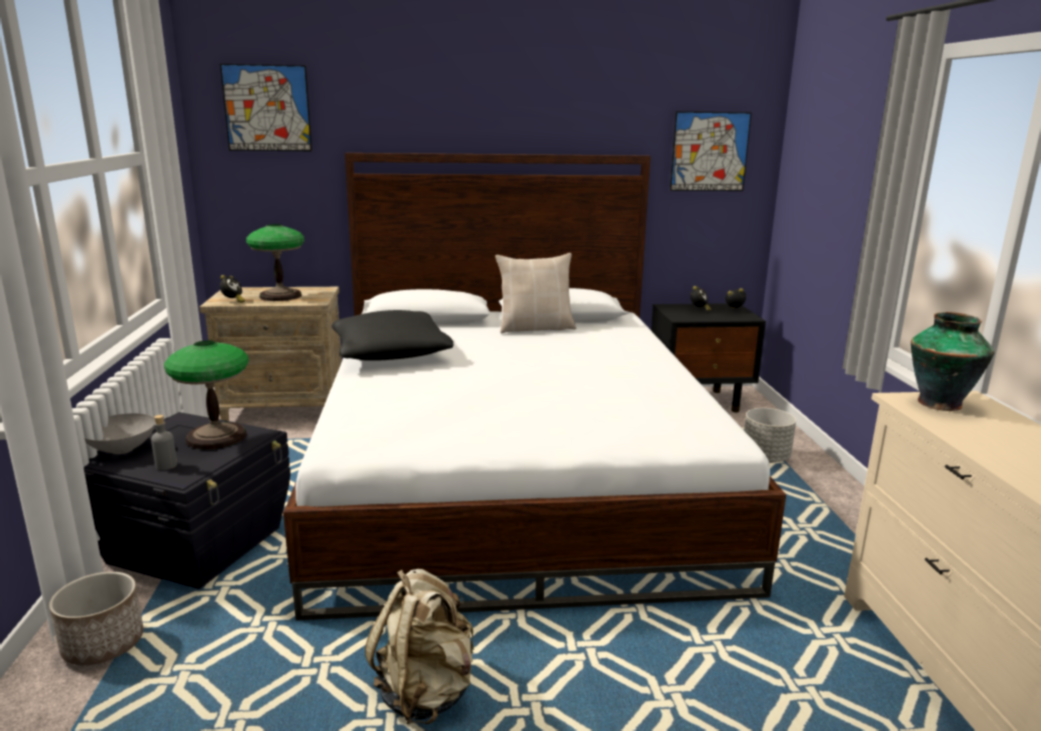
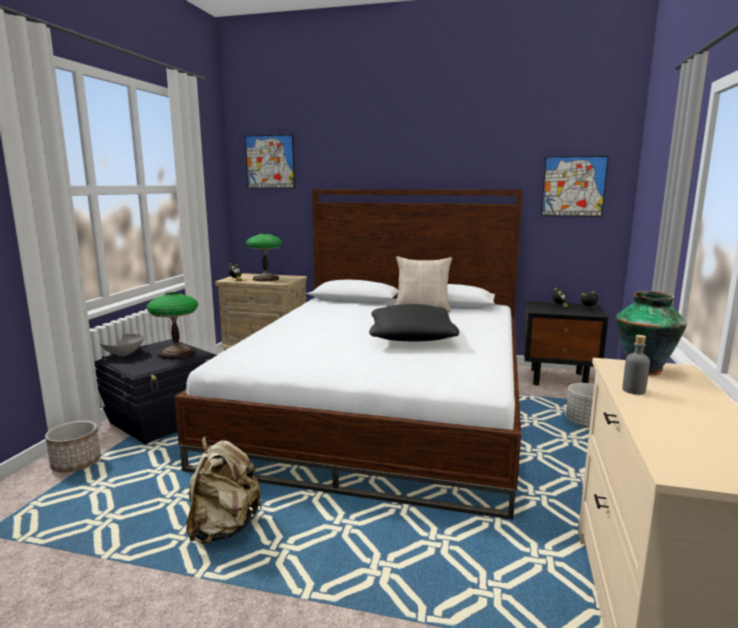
camera: 20 degrees right, 5 degrees down
grey bottle [151,415,177,470] -> grey bottle moved to [622,335,650,395]
black pillow [332,310,453,361] -> black pillow moved to [369,304,459,341]

